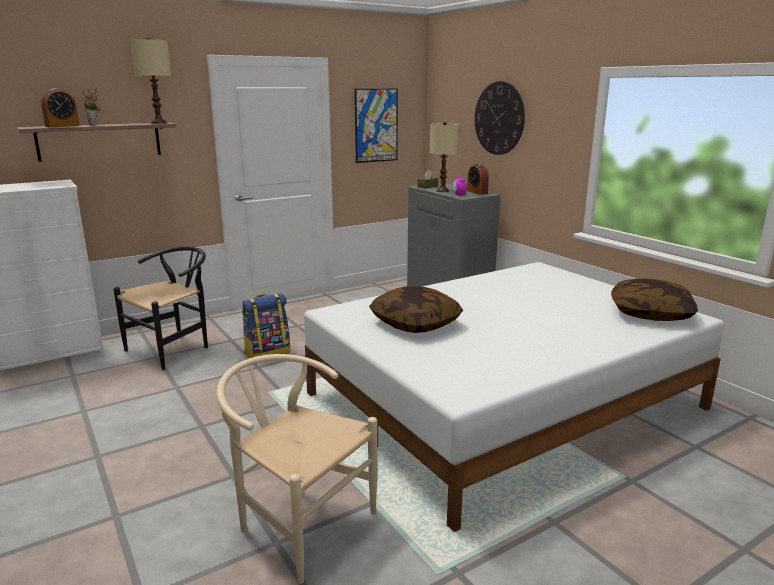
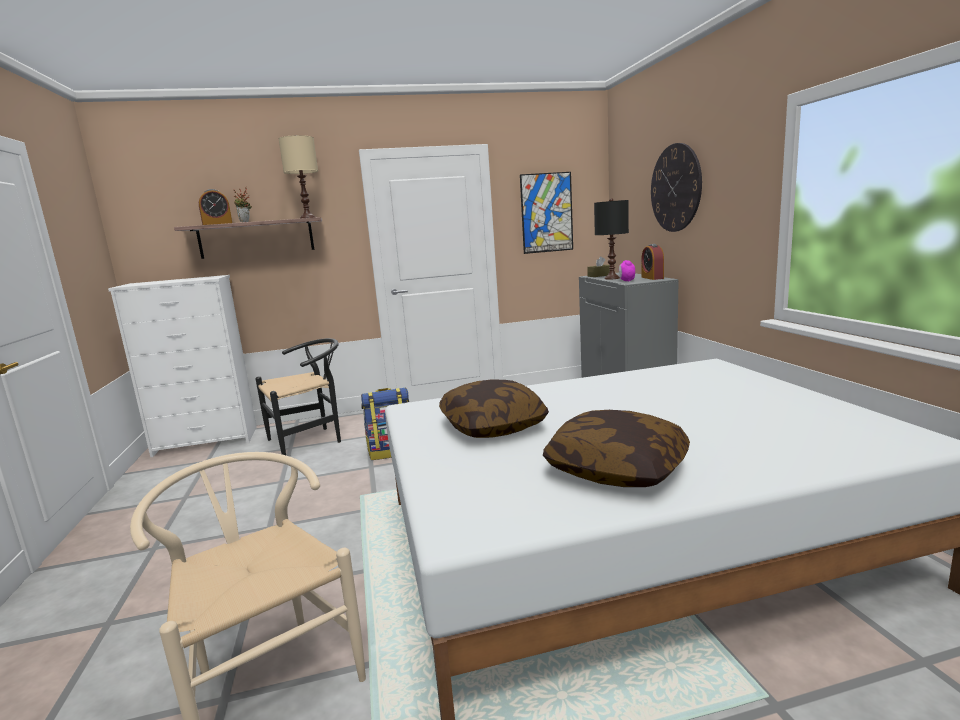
camera: 20 degrees right, 5 degrees down
beige table lamp [430,122,459,192] -> black table lamp [594,198,629,280]
pillow [611,279,698,321] -> pillow moved to [543,410,690,487]

